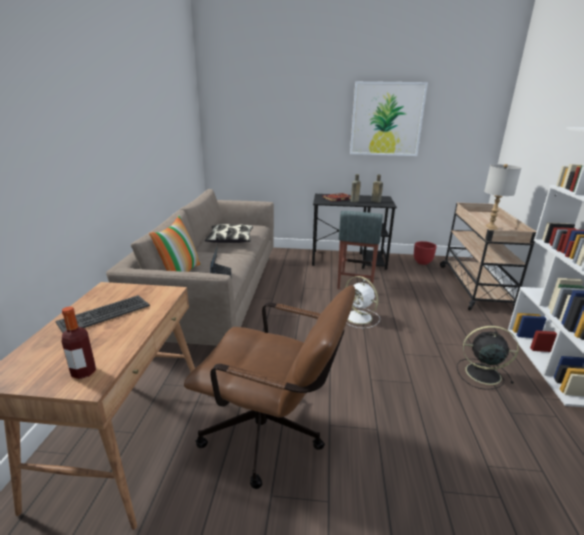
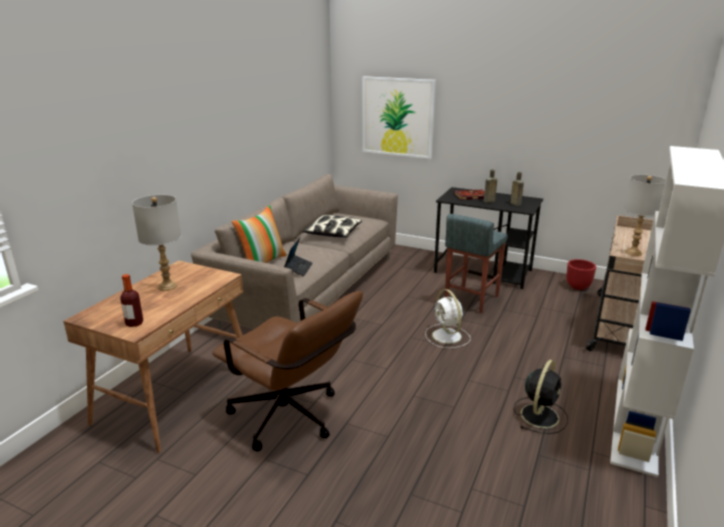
camera: 20 degrees right, 0 degrees up
keyboard [56,295,150,333] -> grey table lamp [132,194,181,291]
picture [350,81,428,156] -> picture moved to [363,76,436,159]
black fan [457,326,519,390] -> black fan turned 90 degrees clockwise [514,360,568,434]

